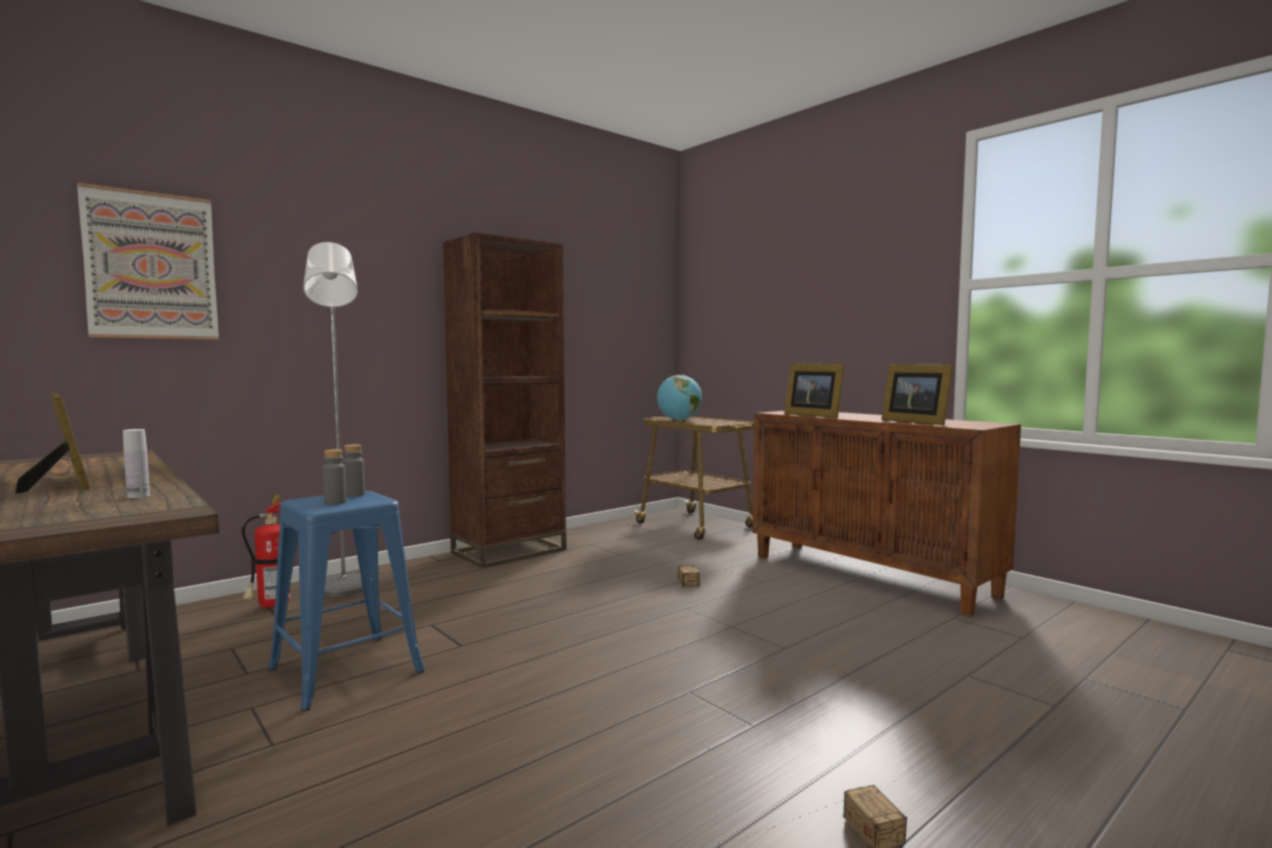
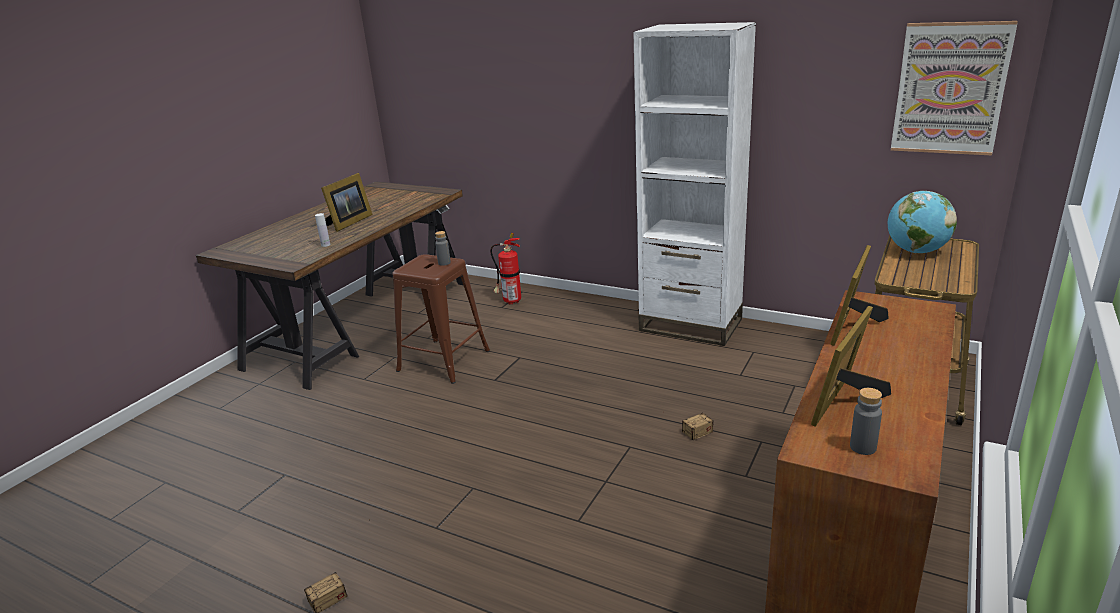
camera: 70 degrees right, 20 degrees up
picture [77,183,219,340] -> picture moved to [891,21,1018,156]
blue stool [268,490,425,712] -> brown stool [392,254,490,384]
grey floor lamp [303,242,363,597] -> none
grey bottle [322,449,346,505] -> grey bottle moved to [850,388,882,455]
brown bookcase [443,233,566,568] -> white bookcase [633,22,756,346]

